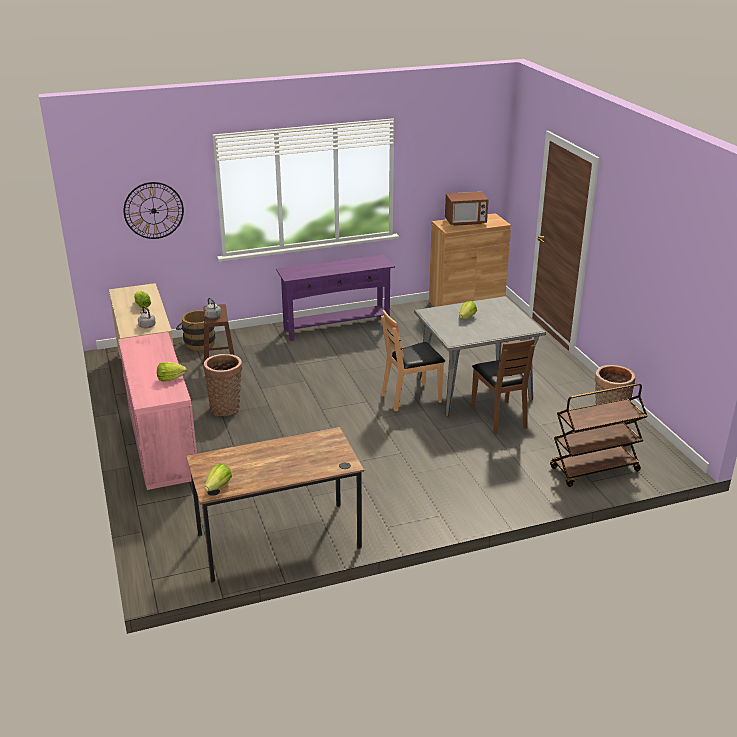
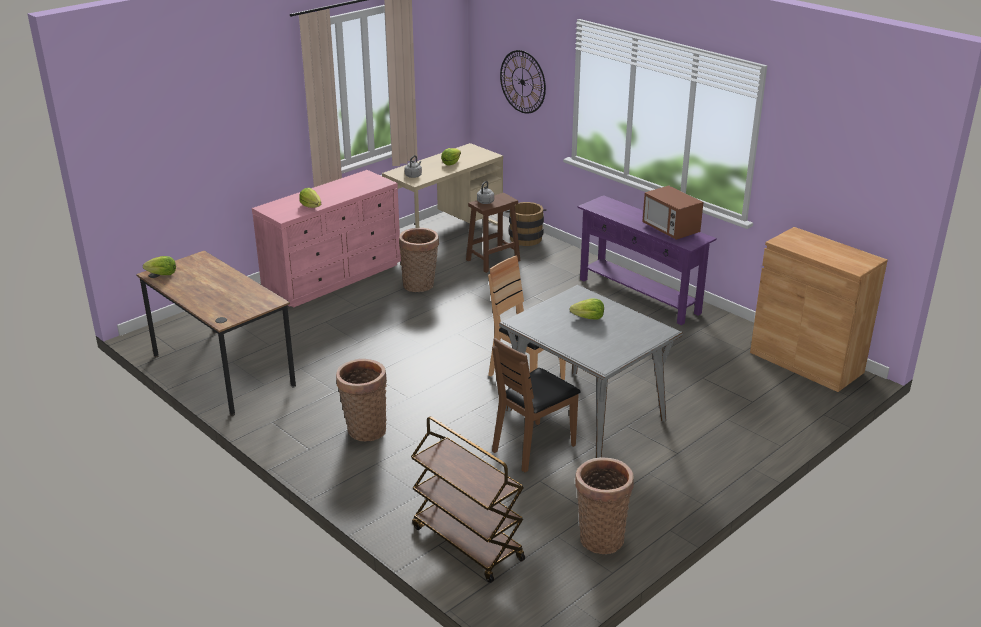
camera: 65 degrees right, 0 degrees up
microwave [445,192,489,226] -> microwave moved to [642,186,703,240]
none -> basket [336,359,387,441]

